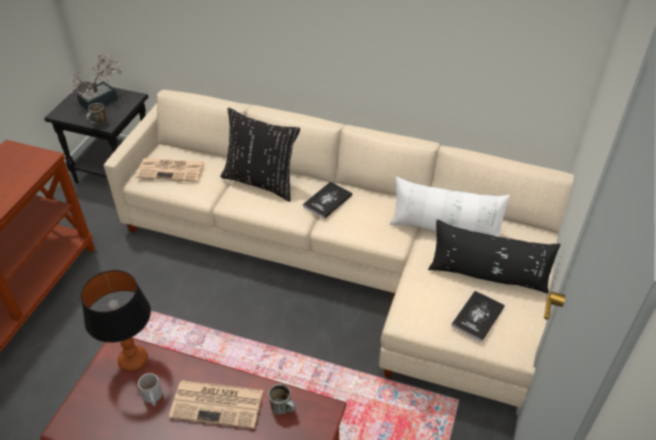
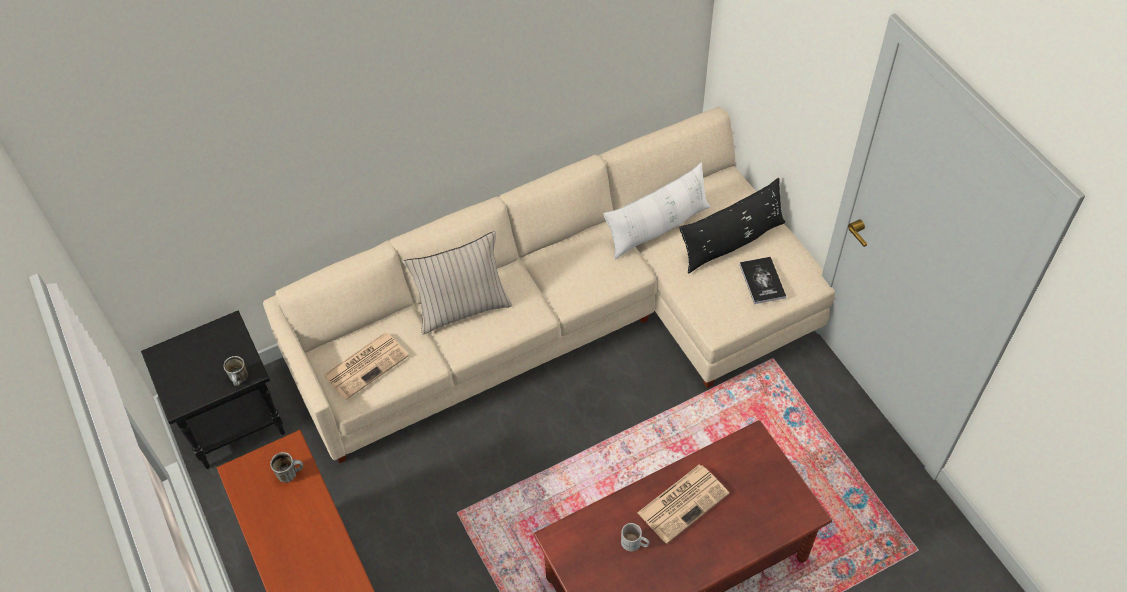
camera: 45 degrees left, 10 degrees up
potted plant [69,53,122,111] -> none
table lamp [81,270,151,372] -> none
black pillow [221,108,300,202] -> beige pillow [403,231,512,334]
mug [268,384,296,415] -> mug moved to [270,452,303,483]
book [303,181,352,219] -> none

